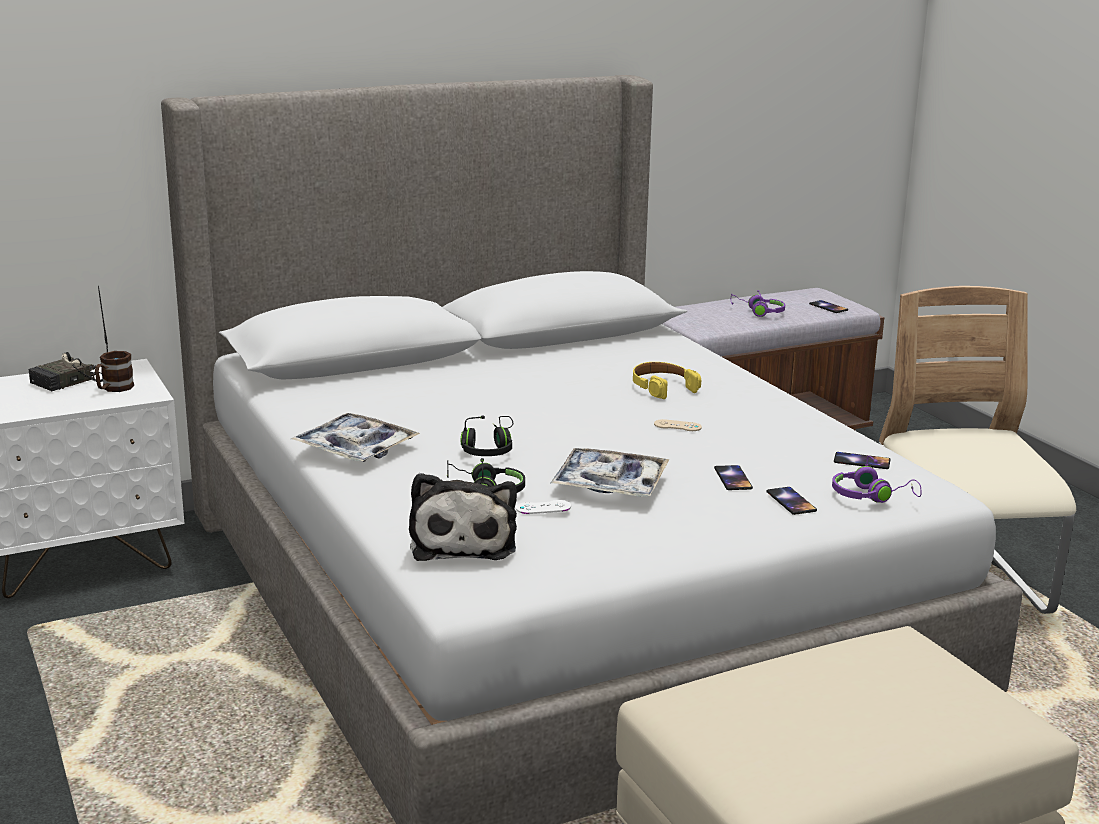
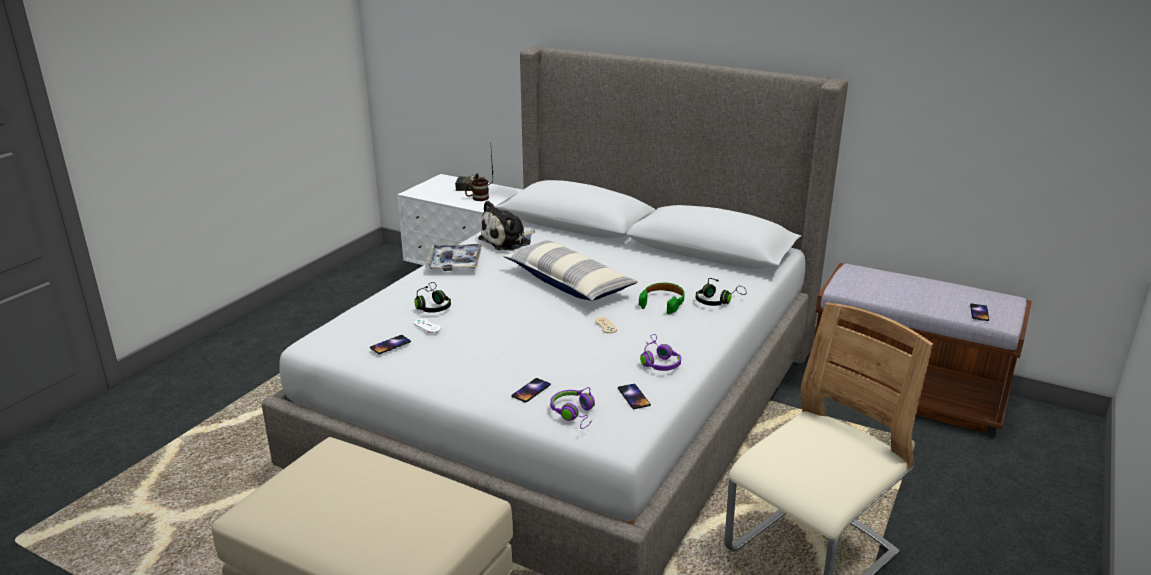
camera: 55 degrees right, 5 degrees up
plush toy [409,473,517,561] -> plush toy moved to [478,201,535,251]
black headphones [460,416,513,456] -> black headphones moved to [696,278,746,306]
tray [551,448,669,497] -> none
yellow headphones [633,362,701,399] -> green headphones [639,283,685,314]
phone [714,465,753,490] -> phone moved to [370,335,411,354]
purple headphones [731,290,785,317] -> purple headphones moved to [640,334,681,371]
none -> pillow [503,240,638,301]

